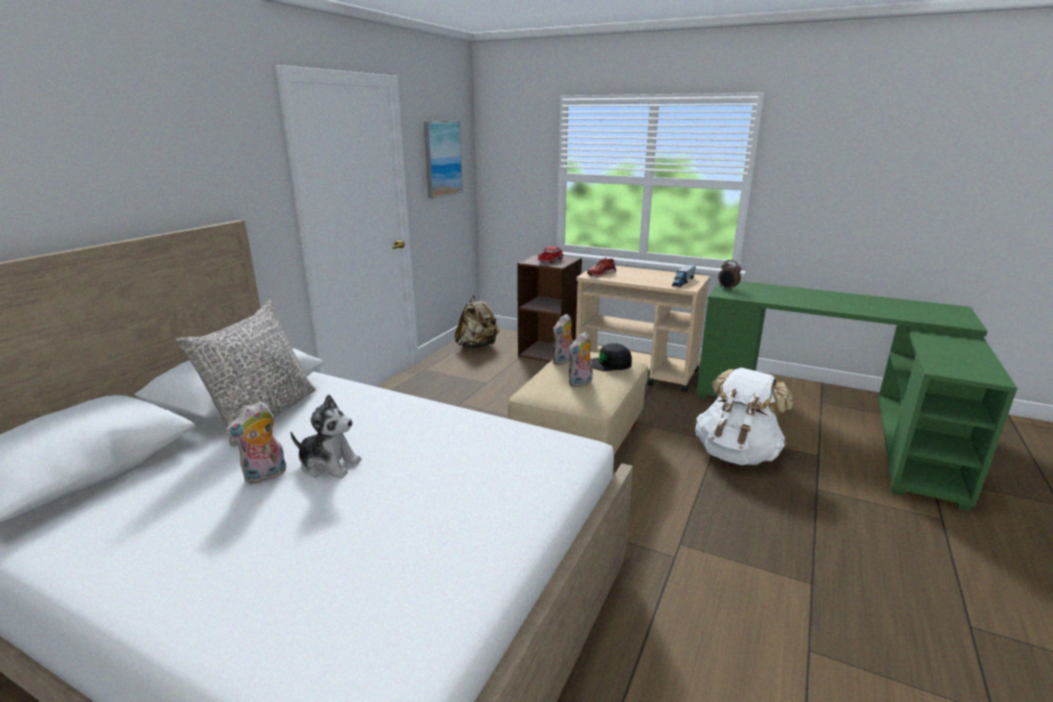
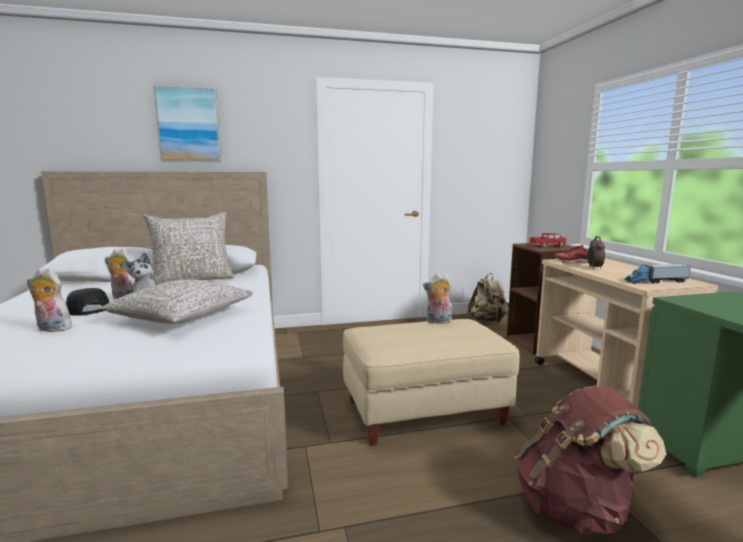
camera: 50 degrees right, 10 degrees down
picture [424,122,463,199] -> picture moved to [154,85,221,162]
plush toy [568,332,593,387] -> plush toy moved to [27,267,72,332]
black cap [591,343,632,371] -> black cap moved to [66,288,109,316]
white backpack [695,368,794,465] -> brown backpack [515,386,666,534]
alarm clock [718,260,741,289] -> alarm clock moved to [587,236,605,269]
none -> grey pillow [101,279,253,324]

